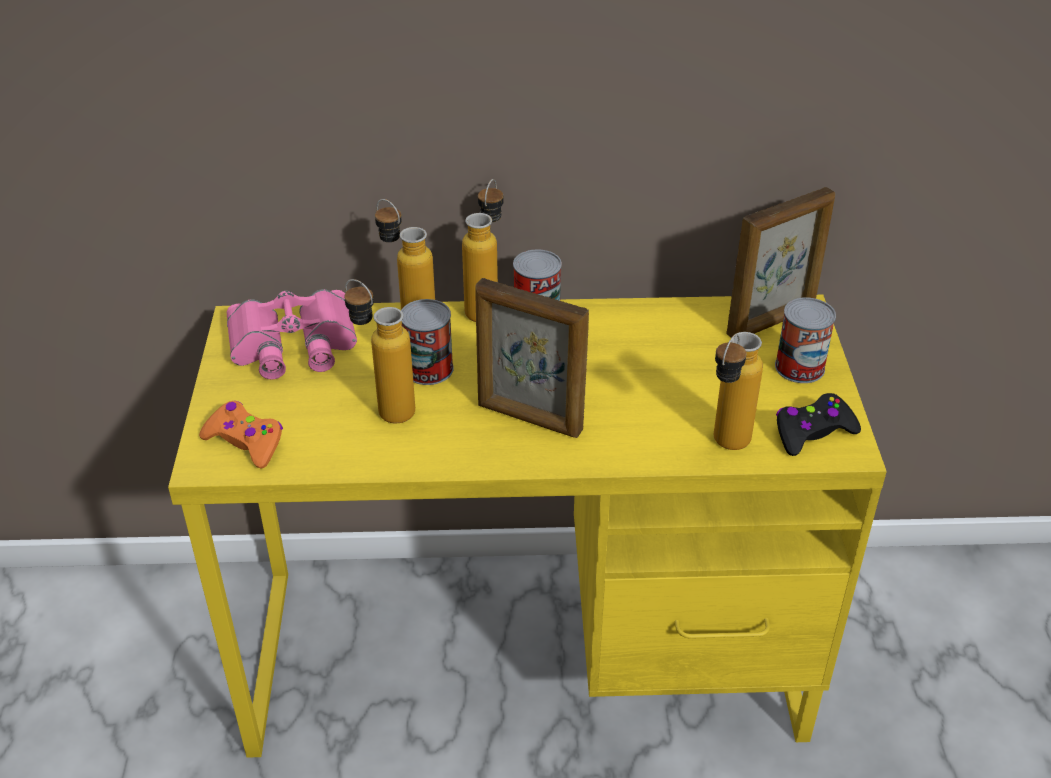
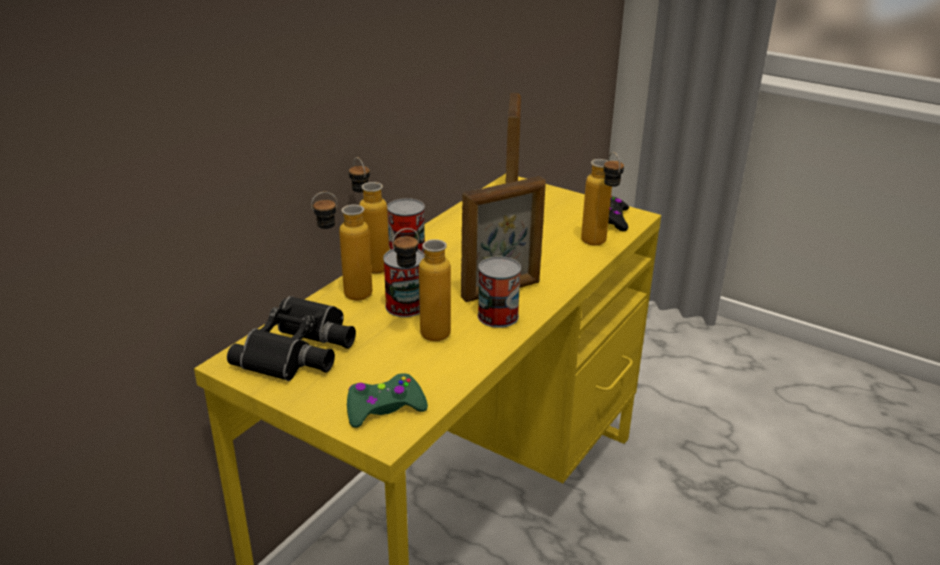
camera: 55 degrees left, 10 degrees down
orange game controller [199,401,283,469] -> green game controller [347,373,428,428]
pink binoculars [227,289,357,380] -> black binoculars [227,296,356,381]
can [775,297,836,383] -> can moved to [478,256,521,328]

